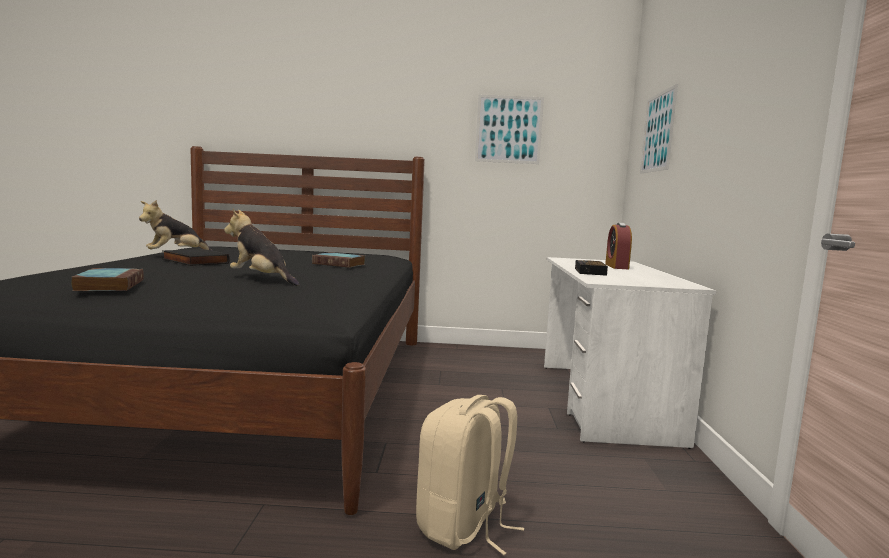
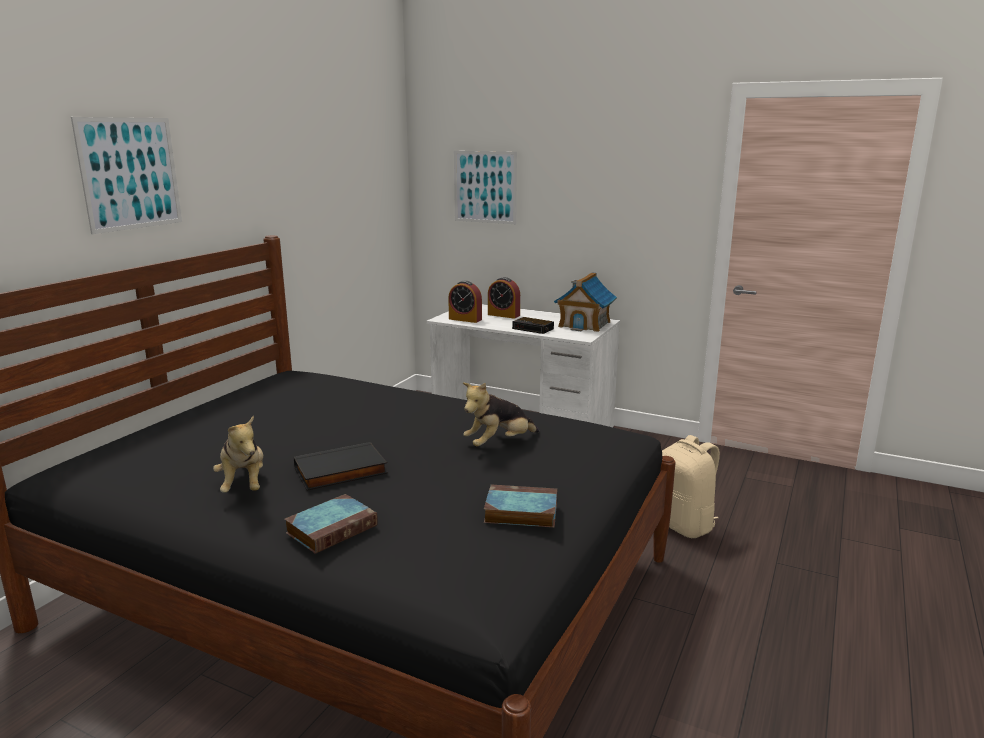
camera: 65 degrees left, 10 degrees up
book [312,252,365,268] -> book moved to [285,494,378,554]
picture [475,95,544,164] -> picture moved to [71,117,182,234]
none -> alarm clock [448,280,482,323]
none -> toy house [554,273,617,332]

